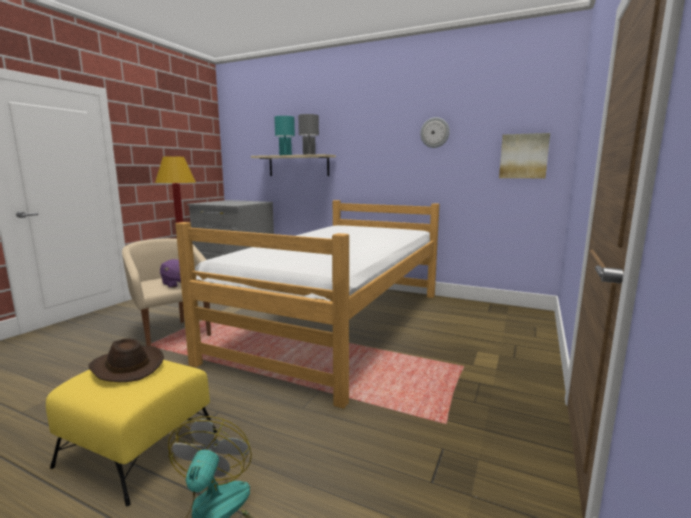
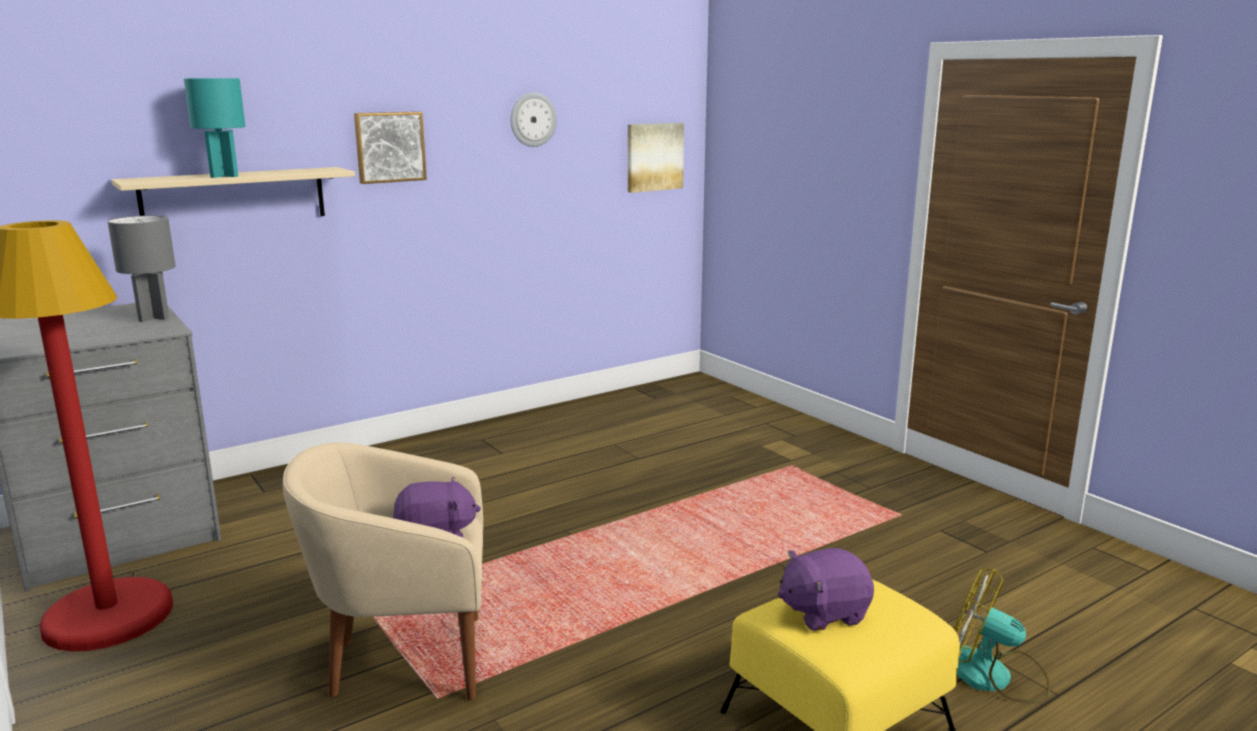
camera: 60 degrees left, 5 degrees up
brown hat [89,338,164,382] -> purple plush toy [778,548,874,631]
bed [175,200,439,409] -> none
grey table lamp [298,114,319,155] -> grey table lamp moved to [108,215,176,322]
none -> picture [354,112,427,184]

